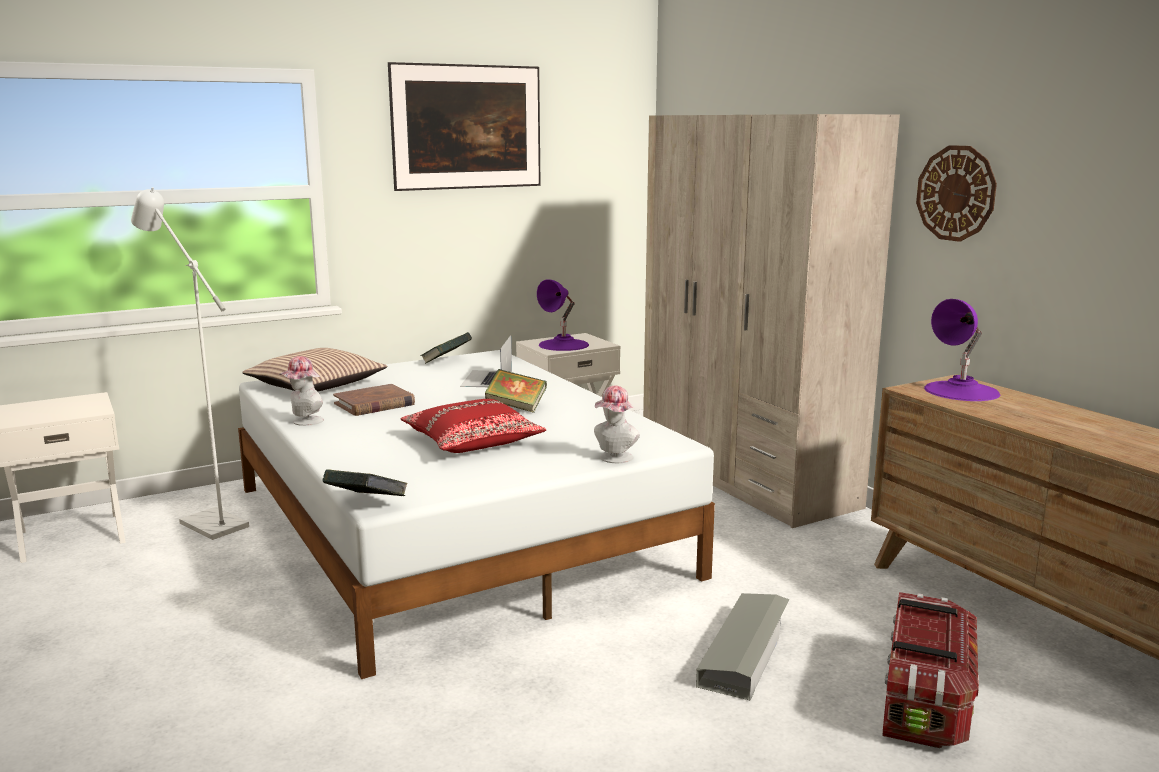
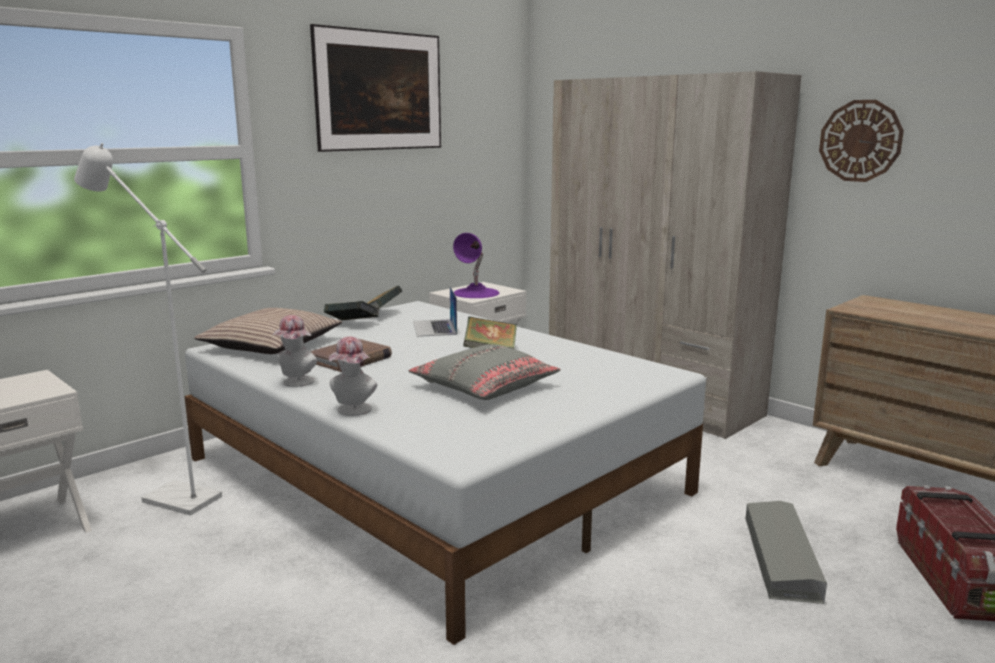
camera: 15 degrees left, 0 degrees up
book [322,469,408,496] -> book moved to [324,301,379,321]
red pillow [401,399,546,453] -> grey pillow [409,344,560,400]
hat [594,385,640,463] -> hat moved to [329,336,377,416]
purple table lamp [924,299,1000,401] -> none

